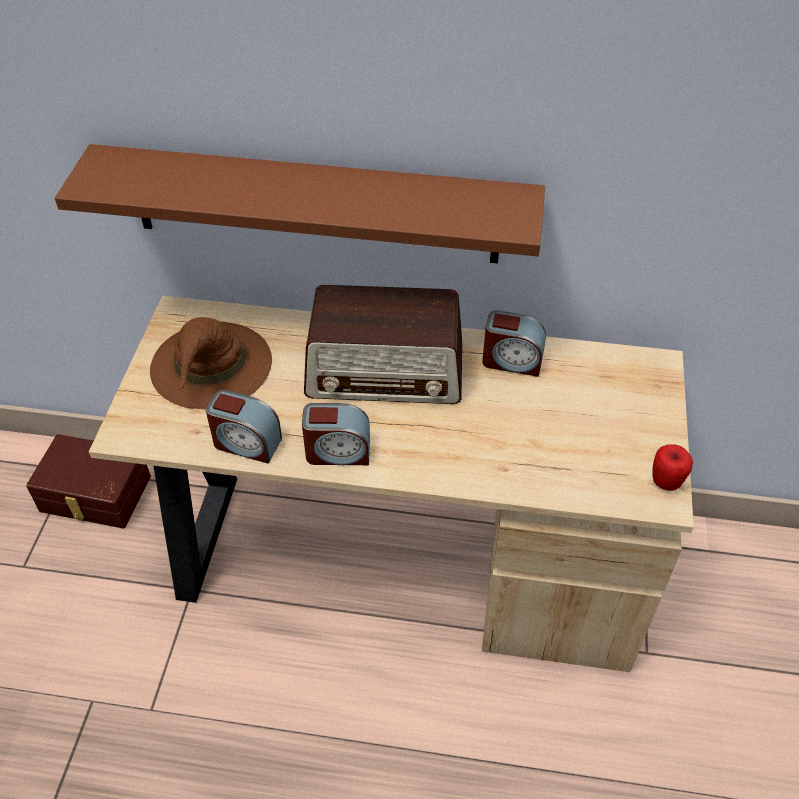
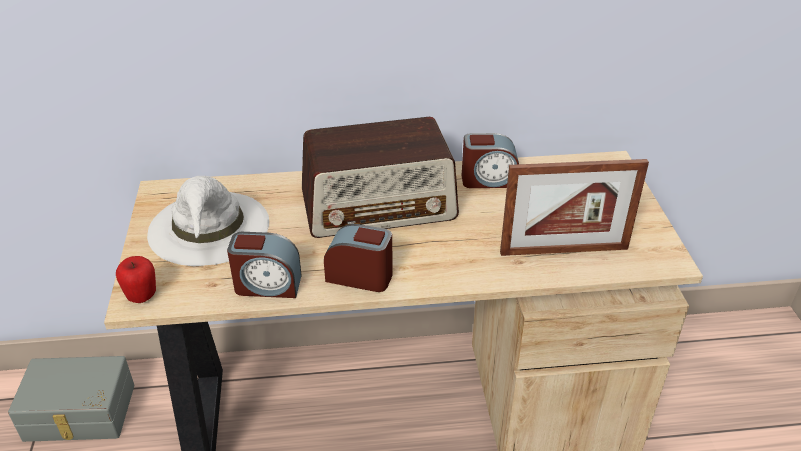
camera: 15 degrees left, 10 degrees down
brown storage box [26,434,151,528] -> grey storage box [8,356,134,442]
brown shelf [55,144,545,264] -> none
brown hat [150,317,272,410] -> white hat [147,176,269,266]
alarm clock [302,403,370,465] -> alarm clock turned 150 degrees counterclockwise [324,224,393,292]
apple [652,444,693,491] -> apple moved to [116,256,156,303]
none -> picture frame [500,159,649,256]

